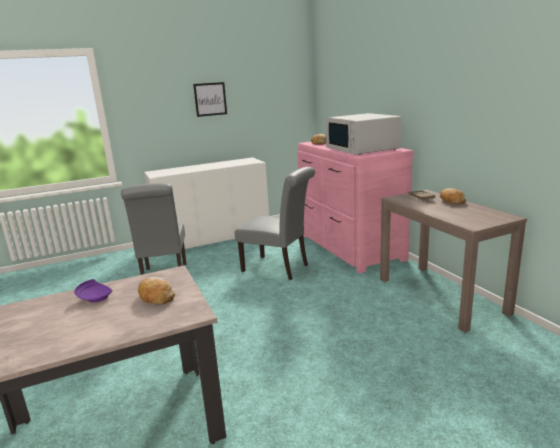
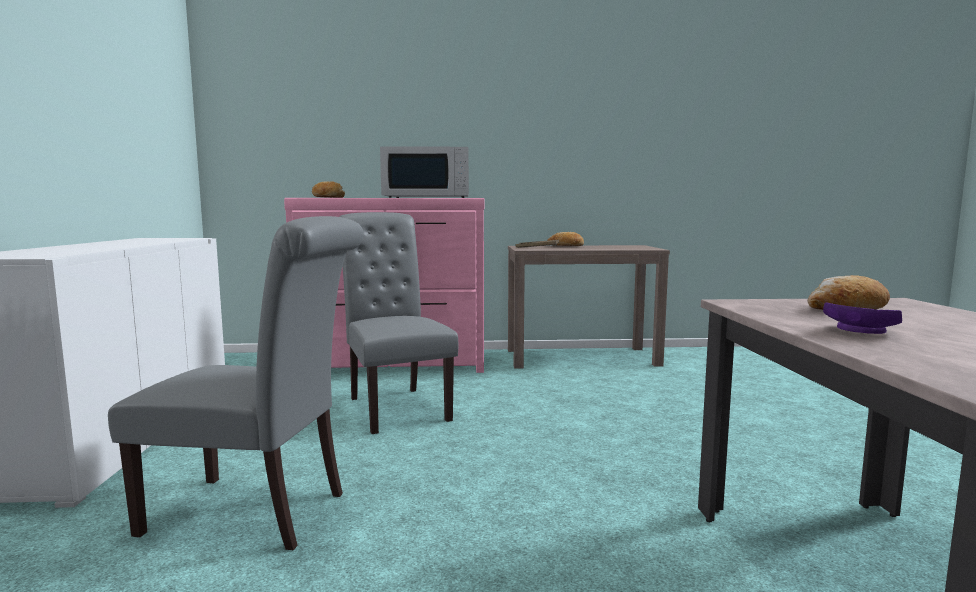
camera: 70 degrees left, 10 degrees down
picture [193,82,227,117] -> none
grey chair [235,167,315,280] -> grey chair turned 75 degrees counterclockwise [339,212,458,434]

